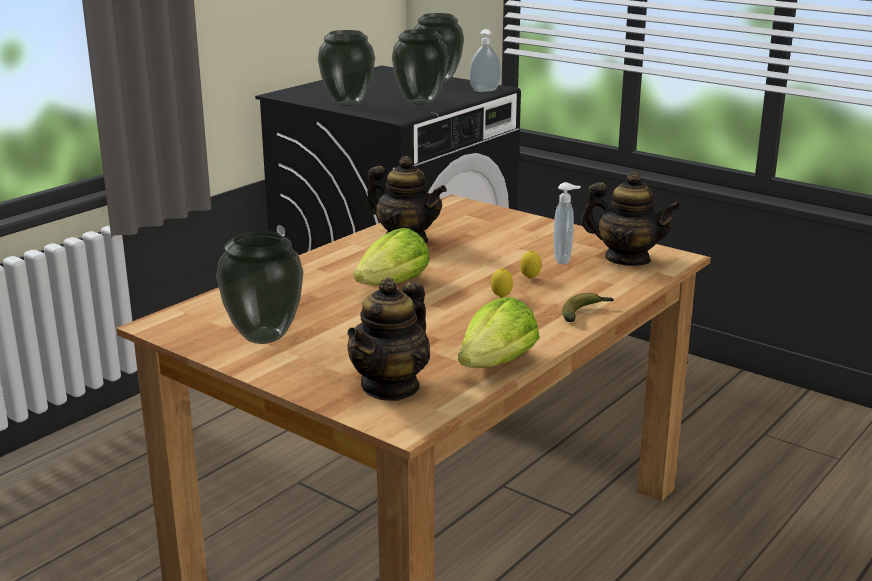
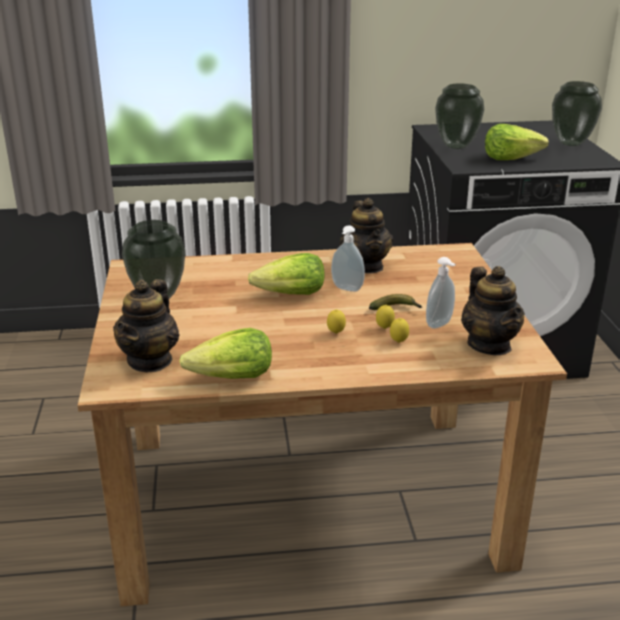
camera: 45 degrees right, 5 degrees up
teapot [347,277,430,401] -> teapot turned 60 degrees counterclockwise [113,279,180,372]
vase [392,29,449,105] -> lettuce [485,124,549,160]
soap dispenser [469,29,501,92] -> soap dispenser moved to [331,226,365,292]
banana [562,293,614,322] -> banana moved to [369,294,422,310]
none -> lemon [390,318,409,343]

